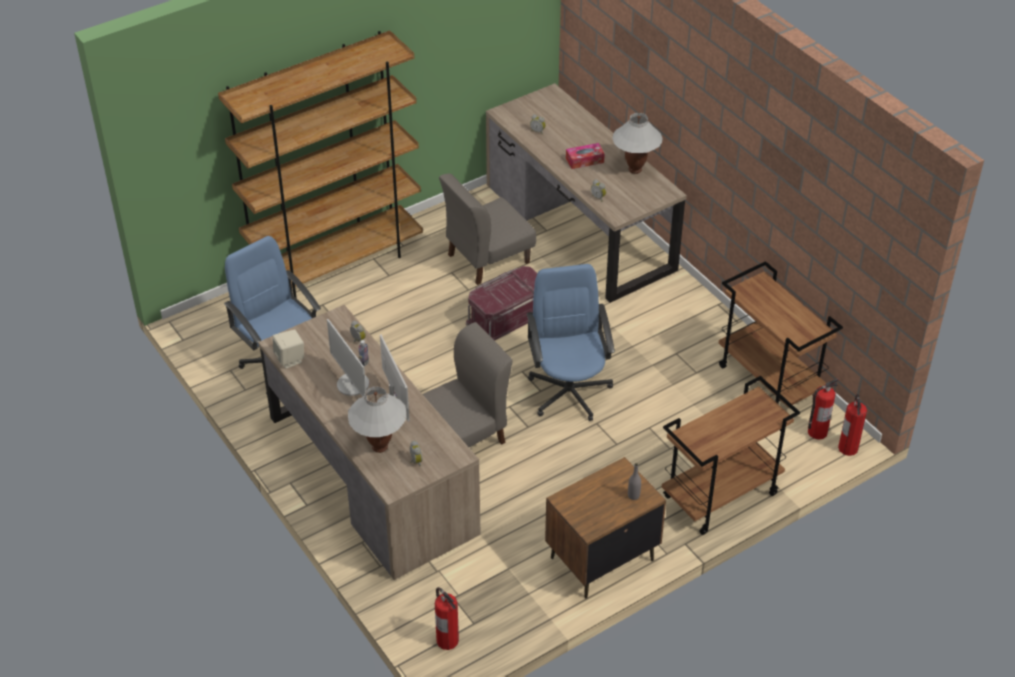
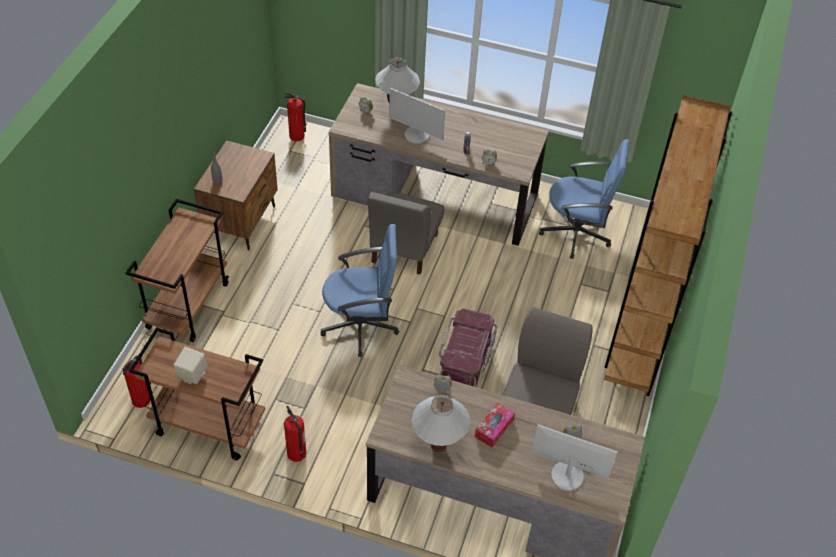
camera: 140 degrees right, 5 degrees up
beige speaker [273,329,304,369] -> beige speaker moved to [173,347,208,384]
monitor [327,319,369,399] -> monitor moved to [532,424,618,491]
blue office chair [527,264,615,421] -> blue office chair turned 45 degrees counterclockwise [321,224,399,357]
fire extinguisher [838,394,867,456] -> fire extinguisher moved to [284,406,306,462]

